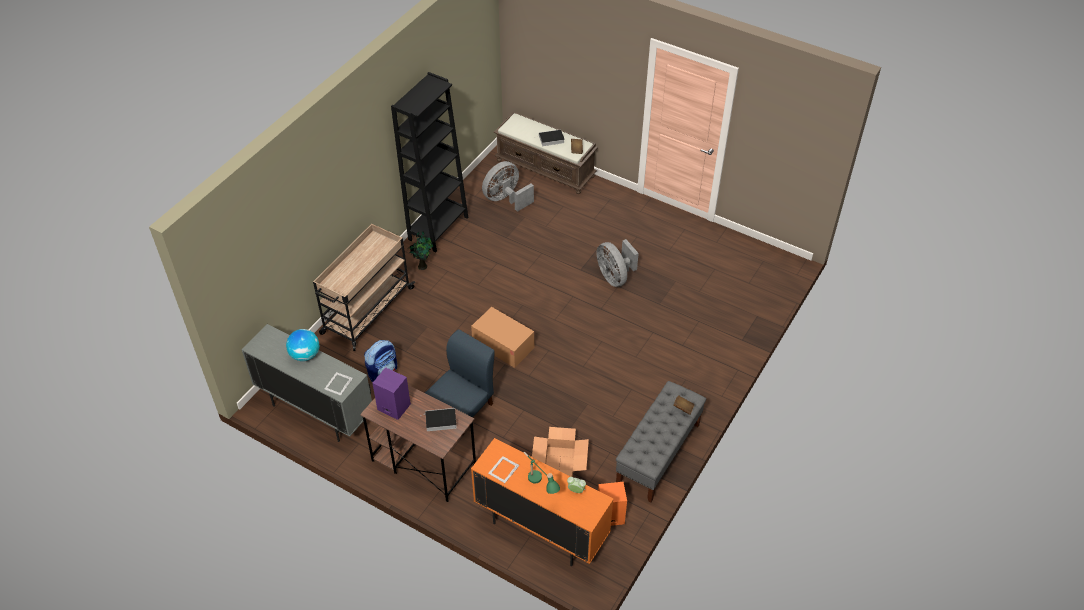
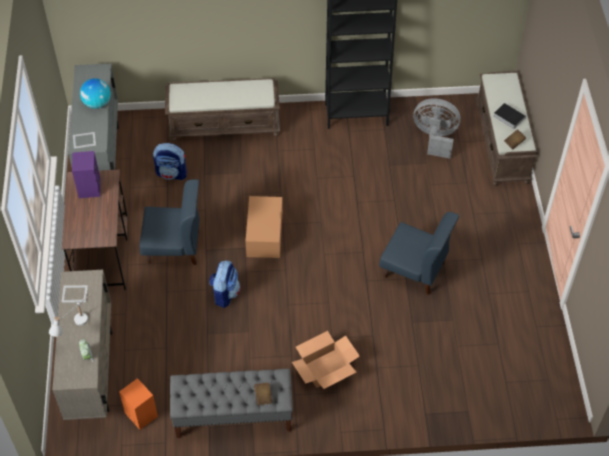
camera: 55 degrees right, 5 degrees up
beige cart [313,224,415,351] -> brown bench [165,78,280,142]
potted plant [409,231,434,270] -> none
book [420,408,457,431] -> none
orange cabinet [471,438,614,566] -> beige cabinet [52,270,113,420]
green table lamp [524,452,560,494] -> white table lamp [49,294,91,337]
cardboard box [532,427,589,477] -> cardboard box moved to [292,331,360,389]
grey fan [597,239,639,287] -> blue chair [379,212,460,295]
none -> backpack [209,260,241,308]

